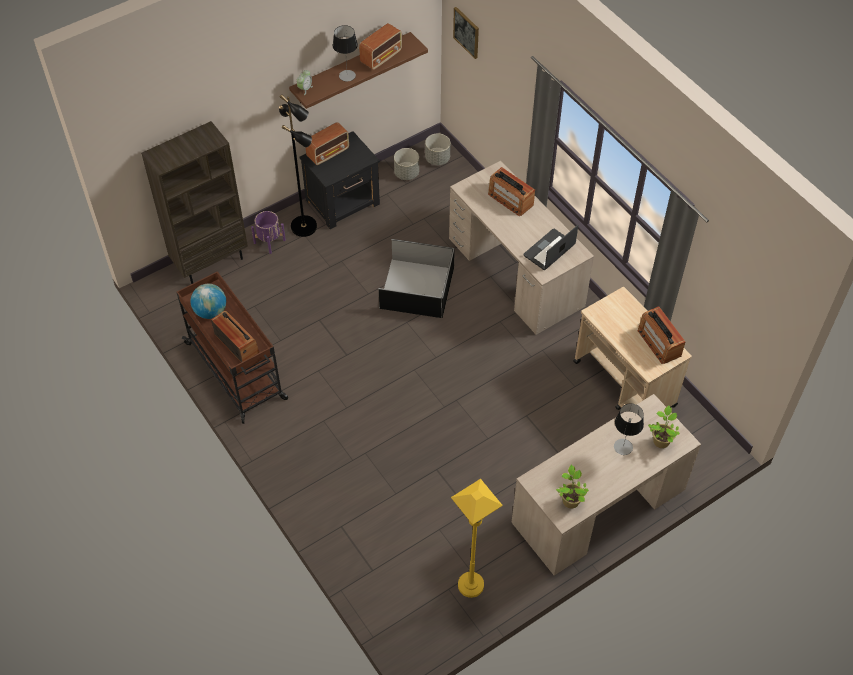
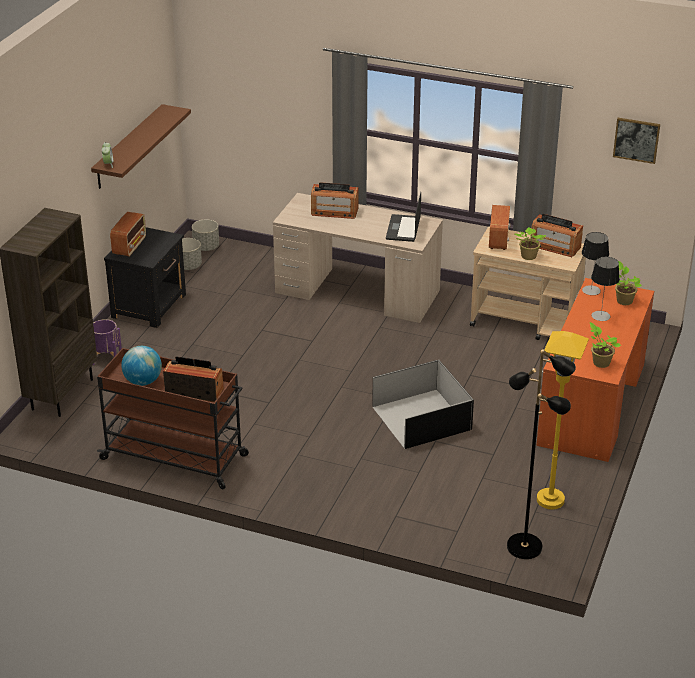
camera: 35 degrees left, 20 degrees down
black floor lamp [279,94,317,237] -> black floor lamp moved to [507,349,576,559]
table lamp [333,25,358,82] -> table lamp moved to [582,232,609,295]
radio [359,23,402,70] -> radio moved to [489,205,511,250]
black storage box [378,239,455,318] -> black storage box moved to [372,360,474,449]
picture [453,7,479,59] -> picture moved to [613,118,660,164]
beige desk [511,394,701,576] -> orange desk [536,278,654,462]
none -> potted plant [515,227,546,260]

